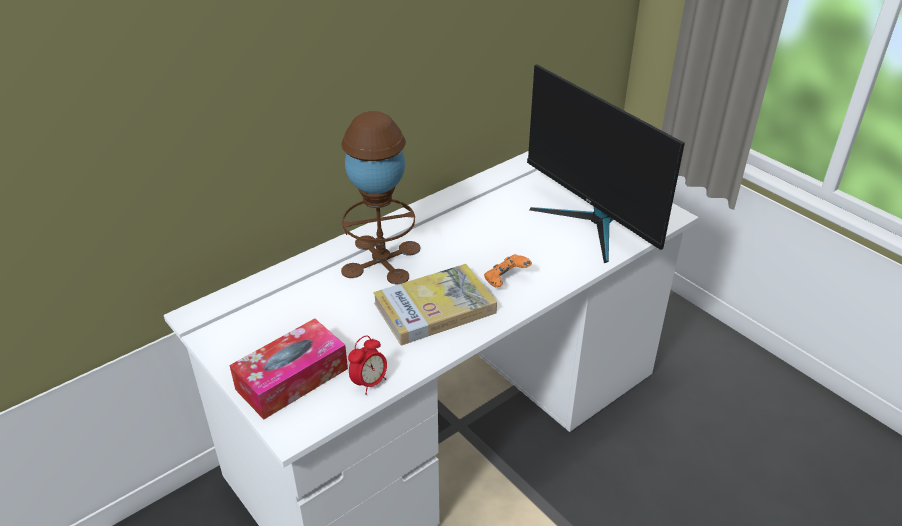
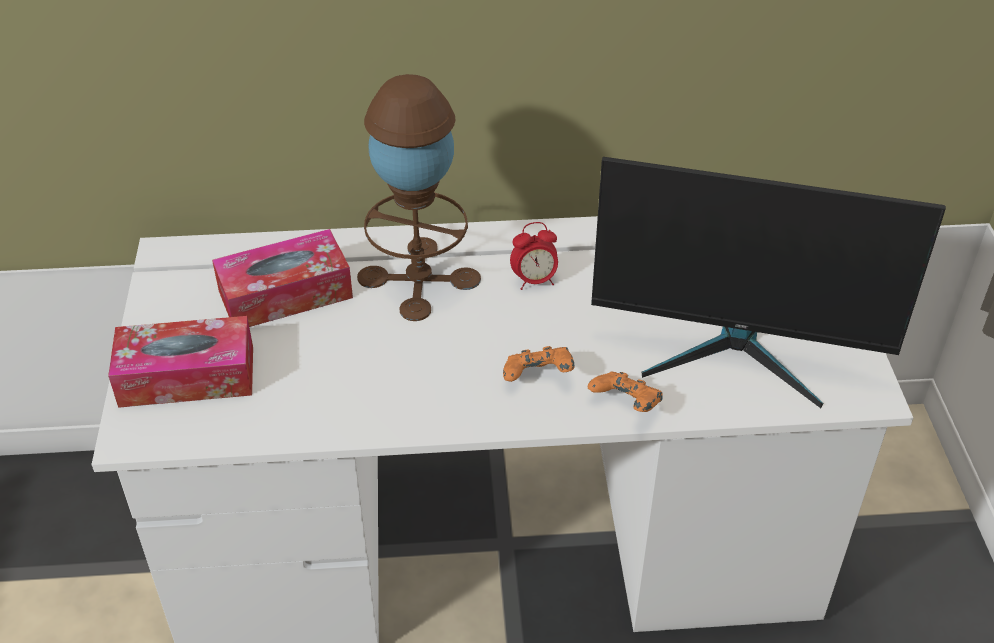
camera: 35 degrees right, 5 degrees up
alarm clock [348,335,387,395] -> alarm clock moved to [510,222,558,290]
book [373,264,497,345] -> none
monitor [527,64,685,263] -> monitor turned 75 degrees counterclockwise [591,157,946,408]
none -> tissue box [212,229,353,327]
none -> orange game controller [588,372,663,412]

